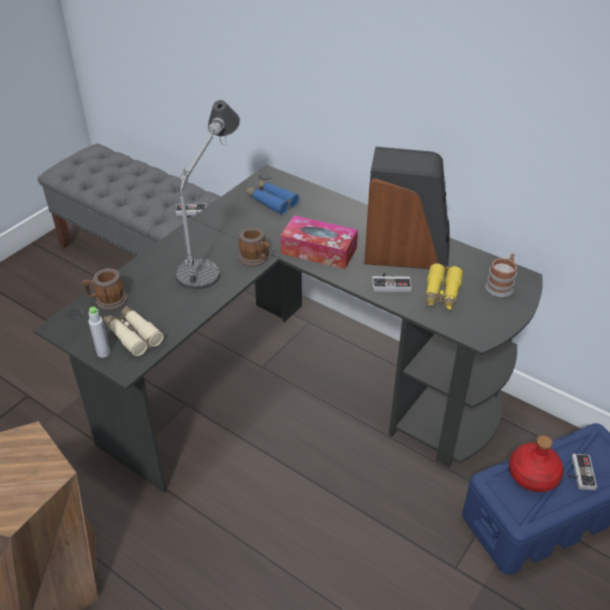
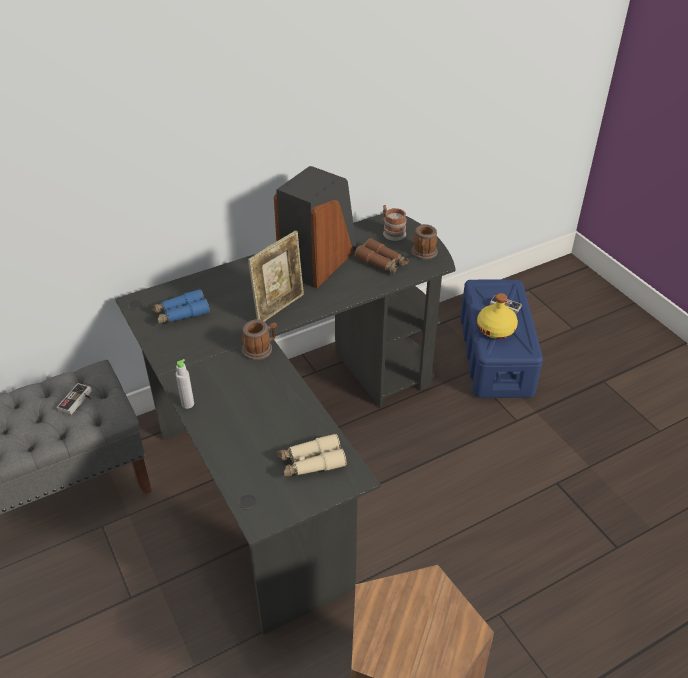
camera: 65 degrees left, 0 degrees up
mug [83,268,128,310] -> mug moved to [411,224,438,260]
grey bottle [89,307,110,358] -> grey bottle moved to [176,359,194,409]
table lamp [176,100,240,290] -> none
tissue box [280,215,358,269] -> picture frame [248,230,304,322]
game controller [372,273,412,292] -> none
yellow binoculars [425,263,463,311] -> brown binoculars [355,238,409,274]
red bottle [509,435,564,492] -> yellow bottle [477,293,518,339]

